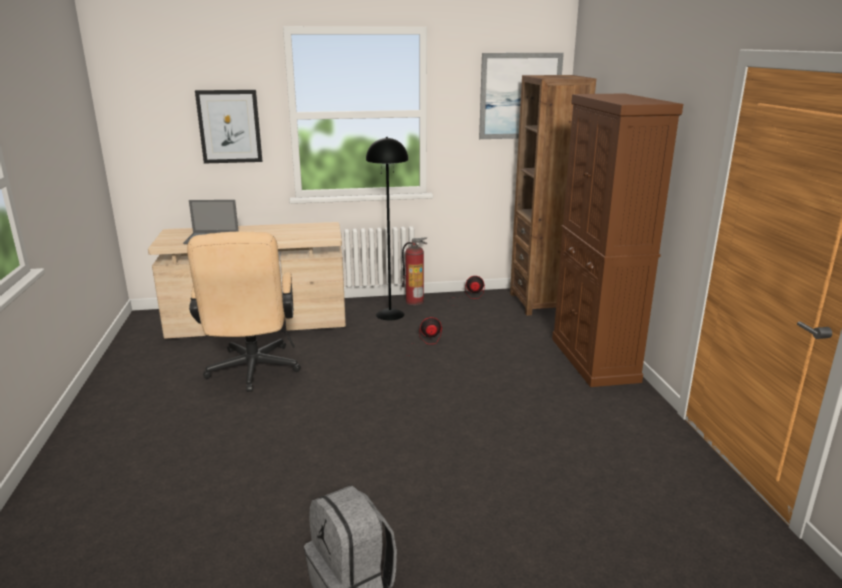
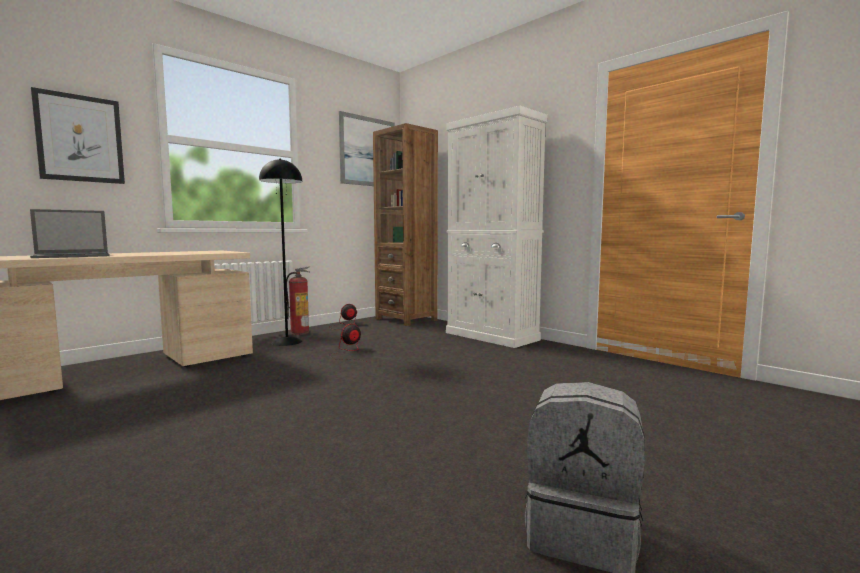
camera: 35 degrees left, 15 degrees down
beige office chair [187,232,301,392] -> none
brown cabinet [552,93,683,387] -> white cabinet [446,106,548,348]

